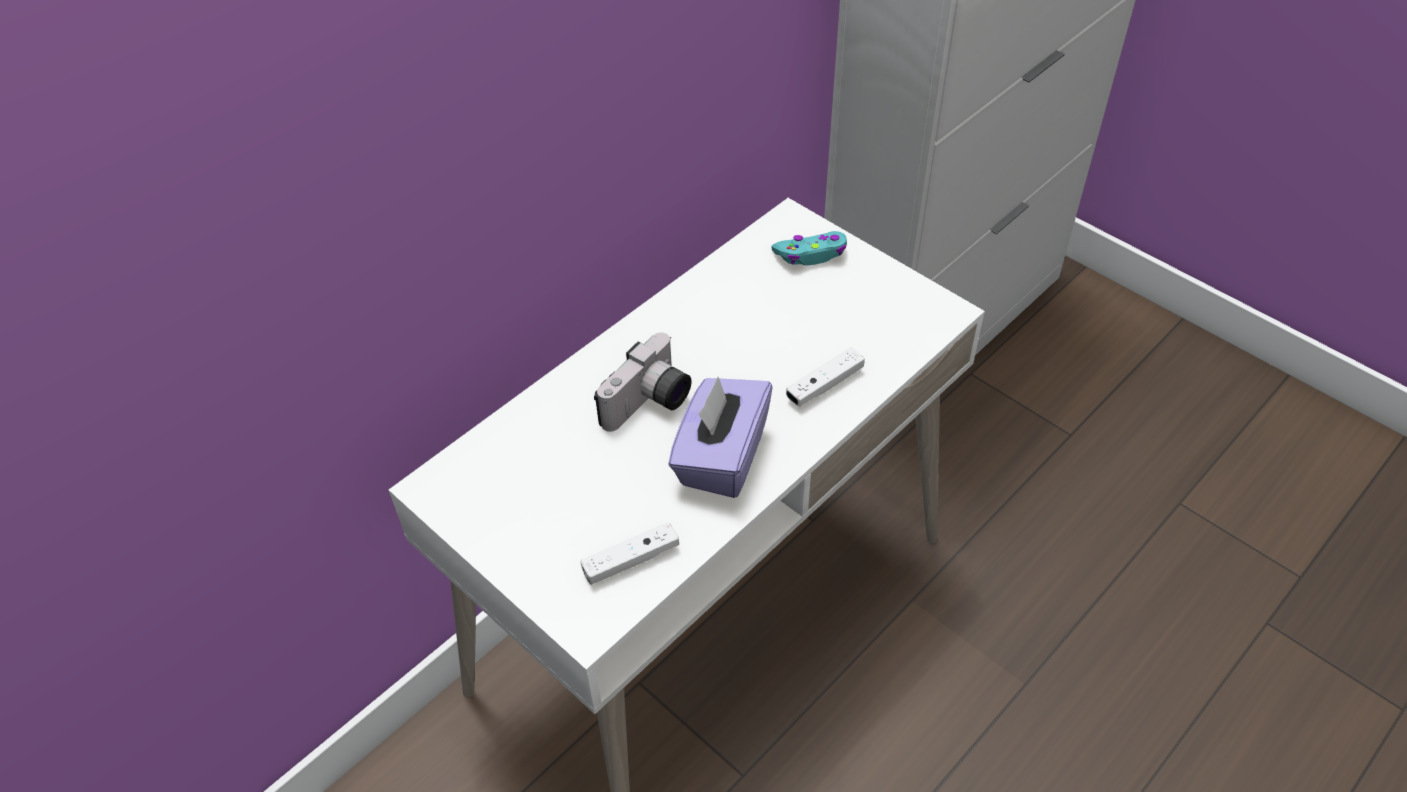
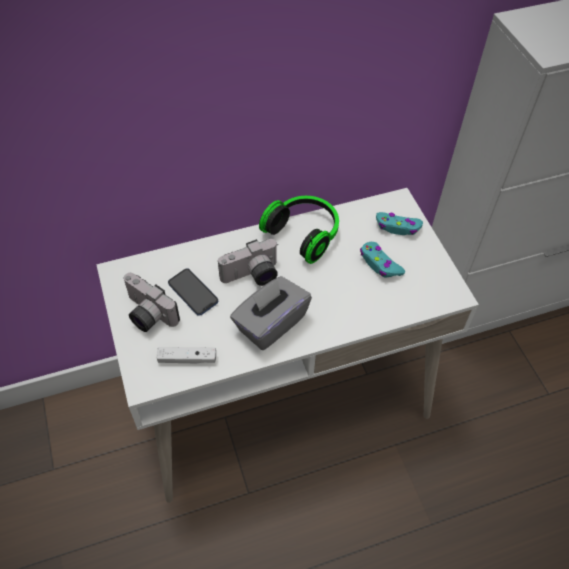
camera: 25 degrees right, 5 degrees up
purple tissue box [668,377,773,498] -> grey tissue box [230,276,312,350]
white game controller [786,348,865,407] -> none
none -> camera [123,273,180,332]
none -> phone [168,268,218,316]
none -> headphones [259,196,339,264]
none -> turquoise game controller [360,242,405,278]

